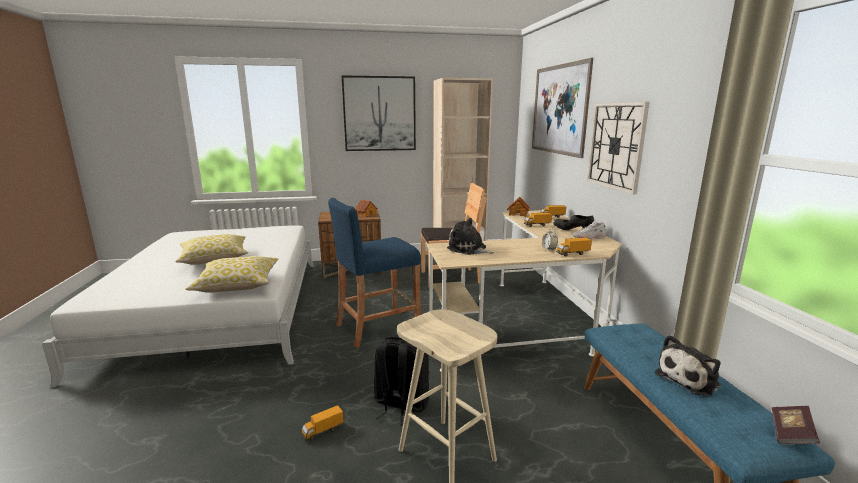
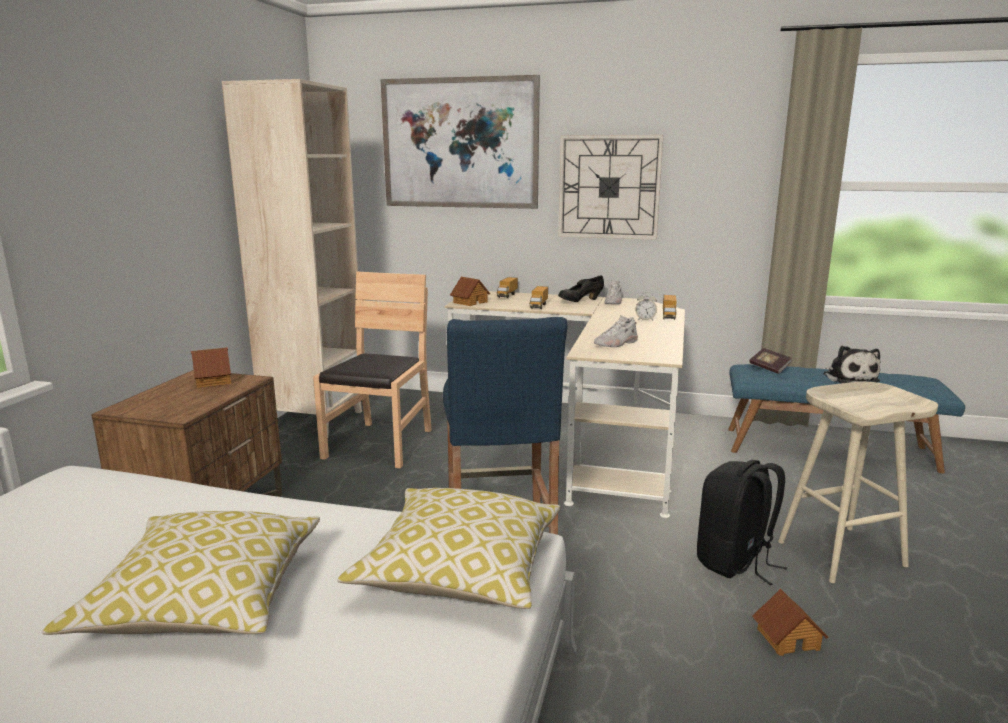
camera: 65 degrees left, 0 degrees up
toy truck [301,405,344,441] -> toy house [752,589,828,656]
picture [342,75,416,151] -> none
plush toy [447,218,495,255] -> white shoe [594,315,638,347]
book [771,406,820,444] -> book moved to [749,348,792,374]

